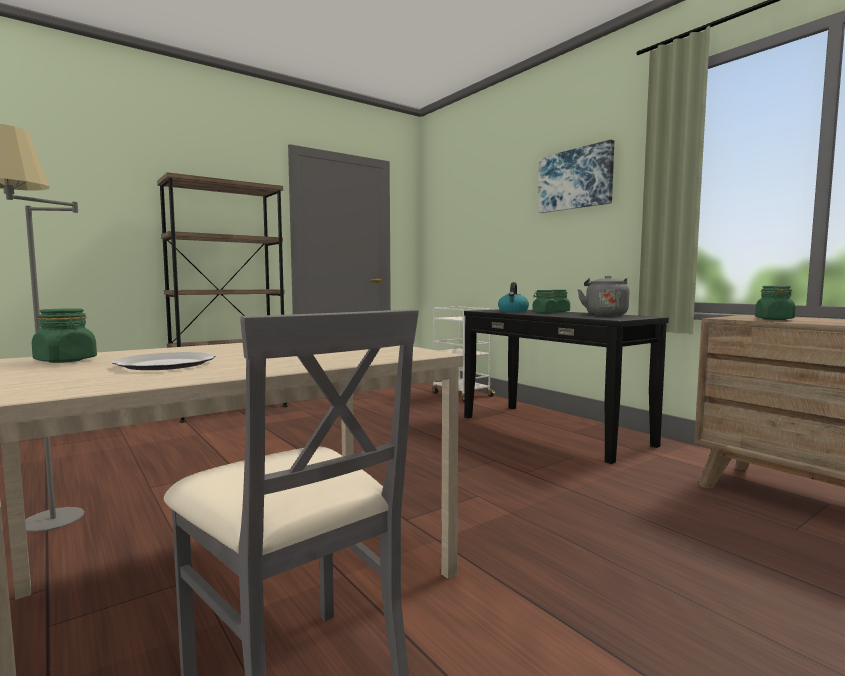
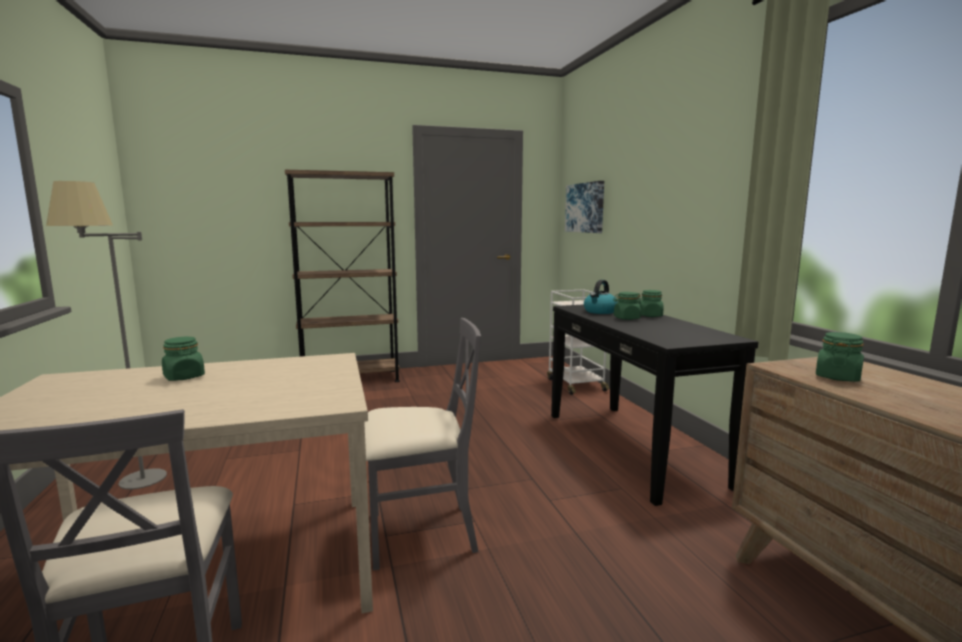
camera: 20 degrees right, 5 degrees up
green jar [32,308,97,363] -> green jar moved to [162,337,205,381]
plate [112,352,215,370] -> none
picture [538,140,614,213] -> picture moved to [565,181,604,233]
grey kettle [578,275,629,316] -> none
none -> grey chair [364,318,481,570]

